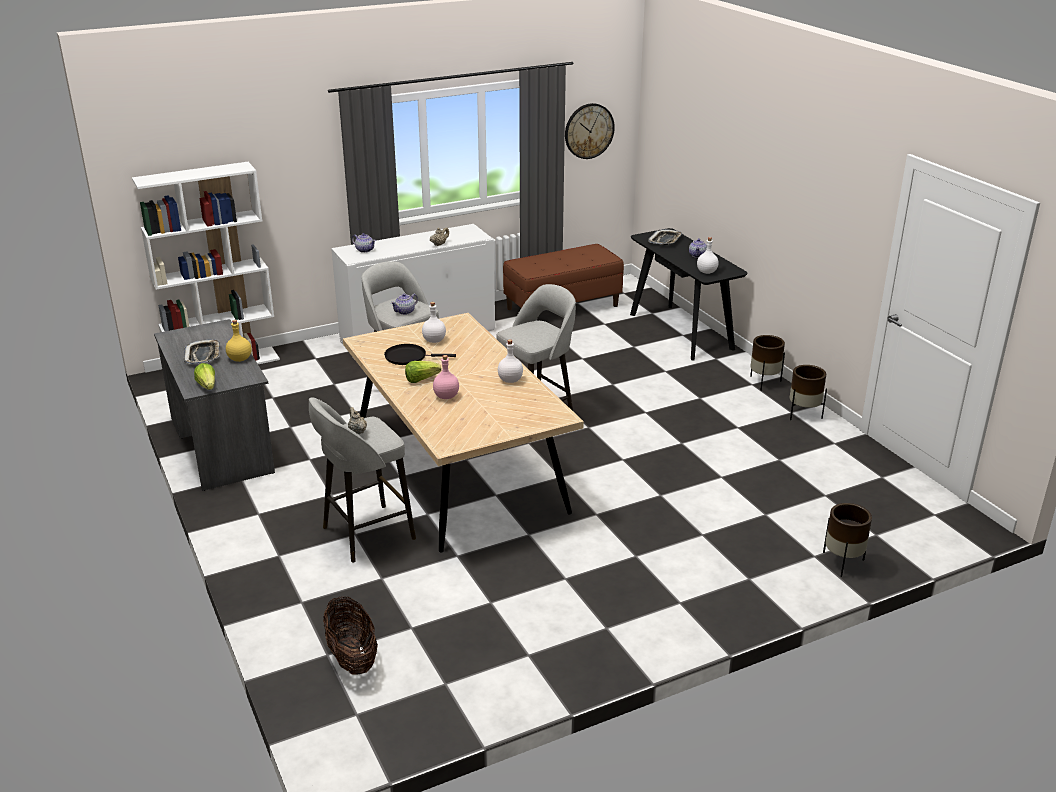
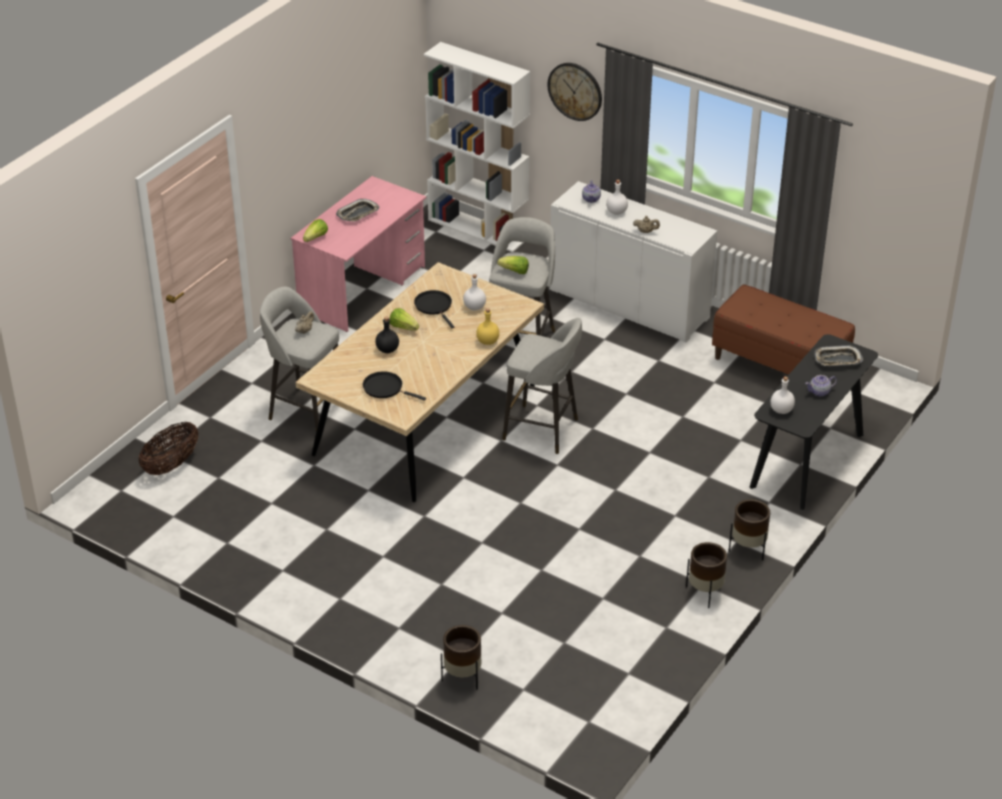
camera: 60 degrees right, 10 degrees up
grey desk [154,319,275,491] -> pink desk [291,176,426,332]
yellow bottle [226,320,252,362] -> yellow bottle moved to [476,308,499,345]
teapot [391,294,418,315] -> lettuce [497,256,529,274]
pink bottle [433,355,459,399] -> black bottle [375,317,399,353]
white bottle [498,340,523,383] -> white bottle moved to [606,180,628,215]
wall clock [565,103,615,159] -> wall clock moved to [548,63,602,121]
none -> black frying pan [363,371,426,401]

